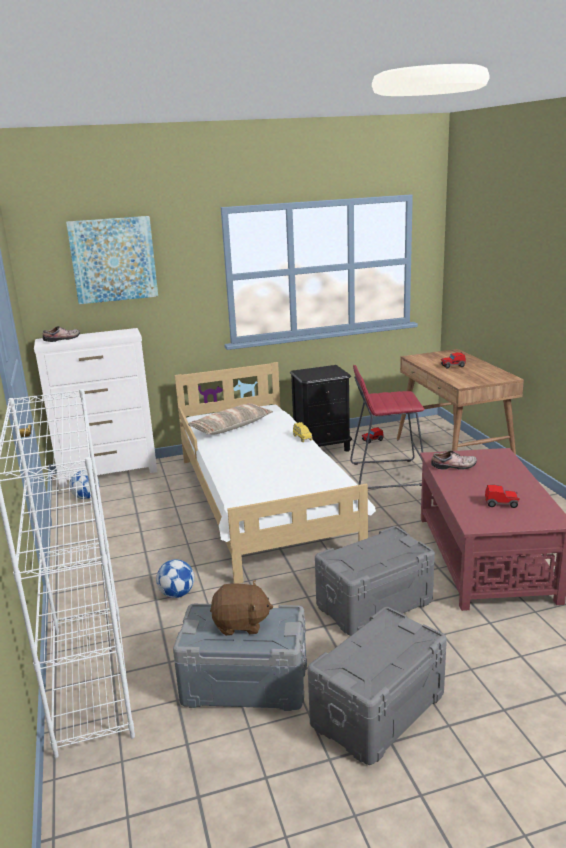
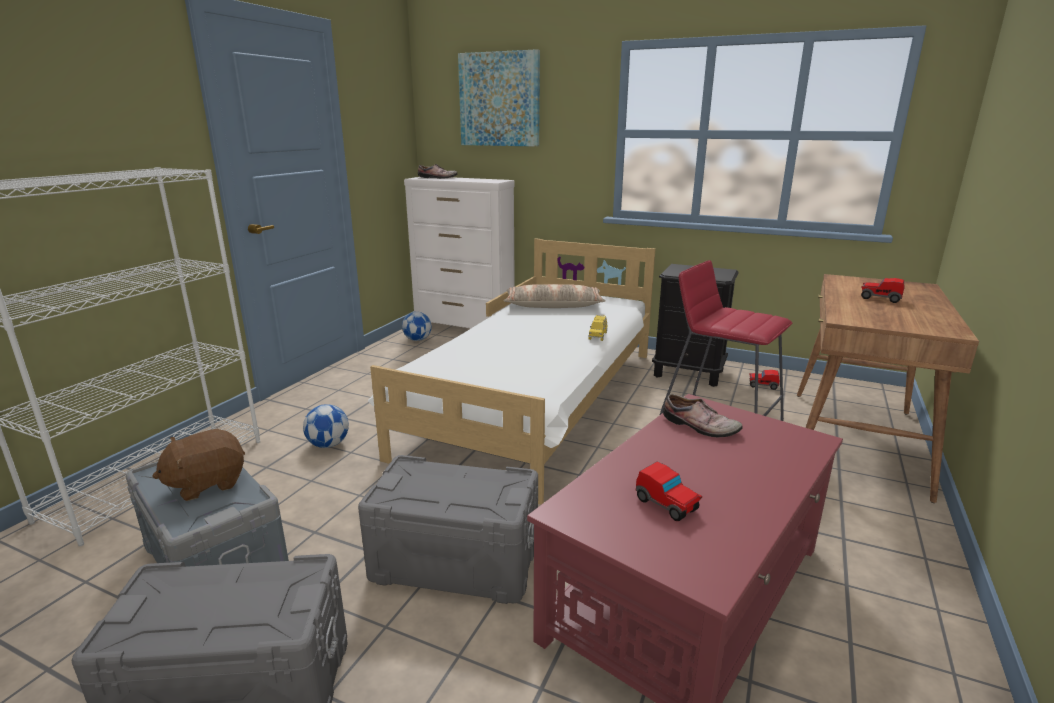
camera: 40 degrees right, 0 degrees up
brown plush toy [210,580,273,636] -> brown plush toy turned 105 degrees clockwise [152,429,245,501]

